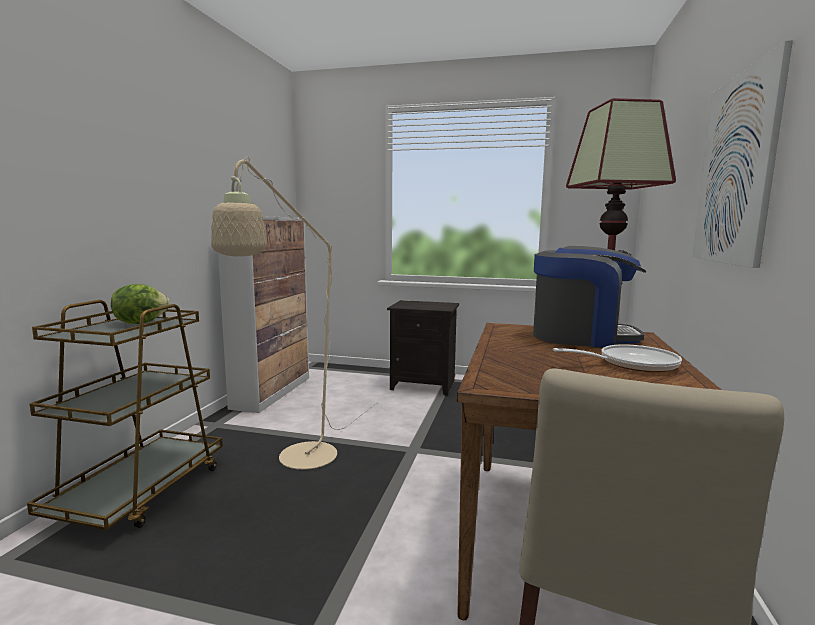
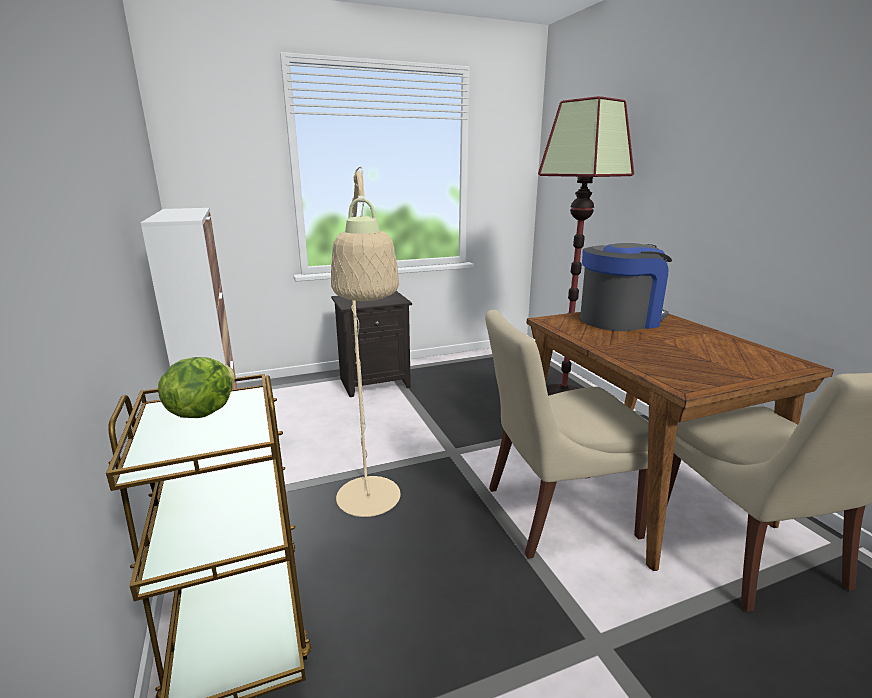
camera: 35 degrees left, 10 degrees up
frying pan [553,344,682,372] -> none
picture [692,40,793,268] -> none
none -> beige chair [485,310,649,559]

